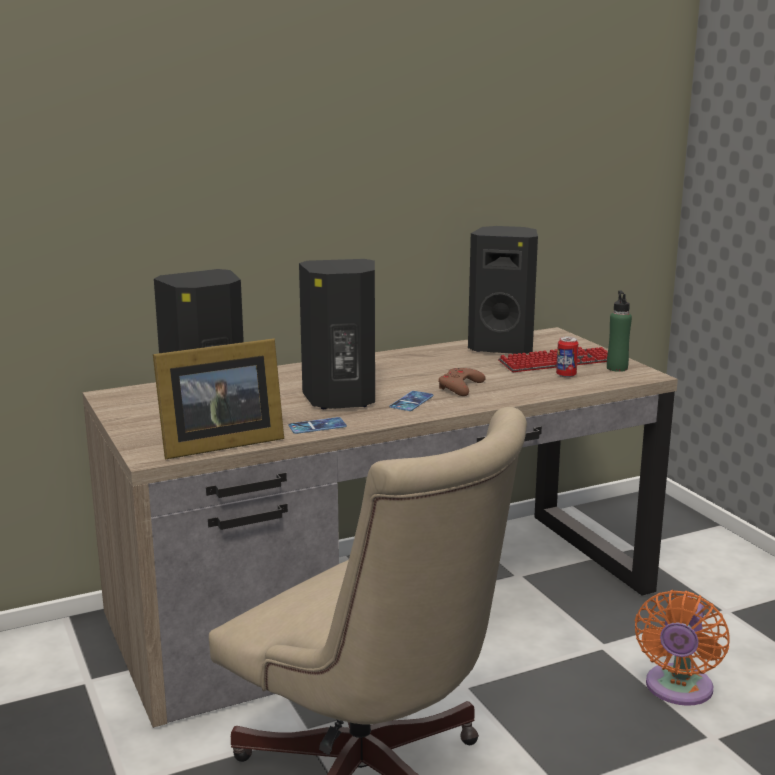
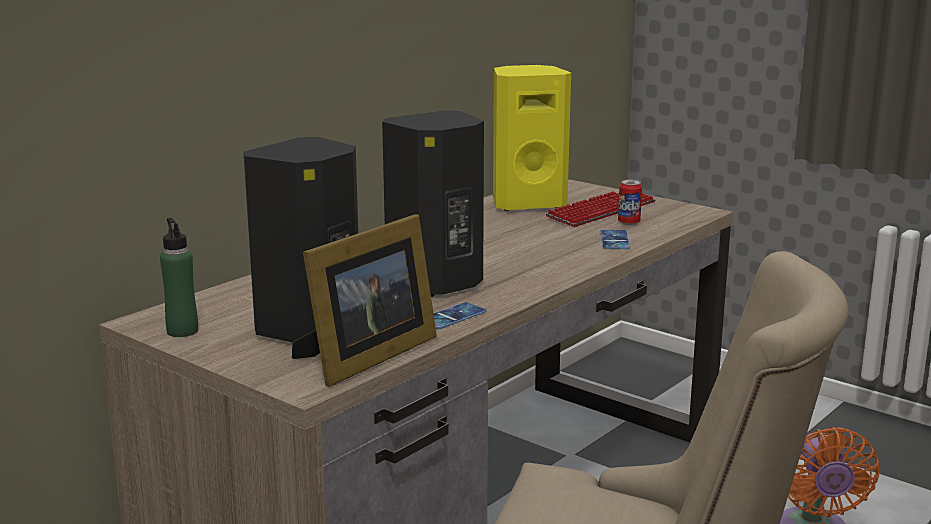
camera: 25 degrees left, 0 degrees up
phone [390,391,434,411] -> phone moved to [600,230,630,249]
brown game controller [438,368,486,396] -> none
black speaker [468,226,538,354] -> yellow speaker [493,65,571,211]
green bottle [607,290,632,372] -> green bottle moved to [160,218,198,337]

